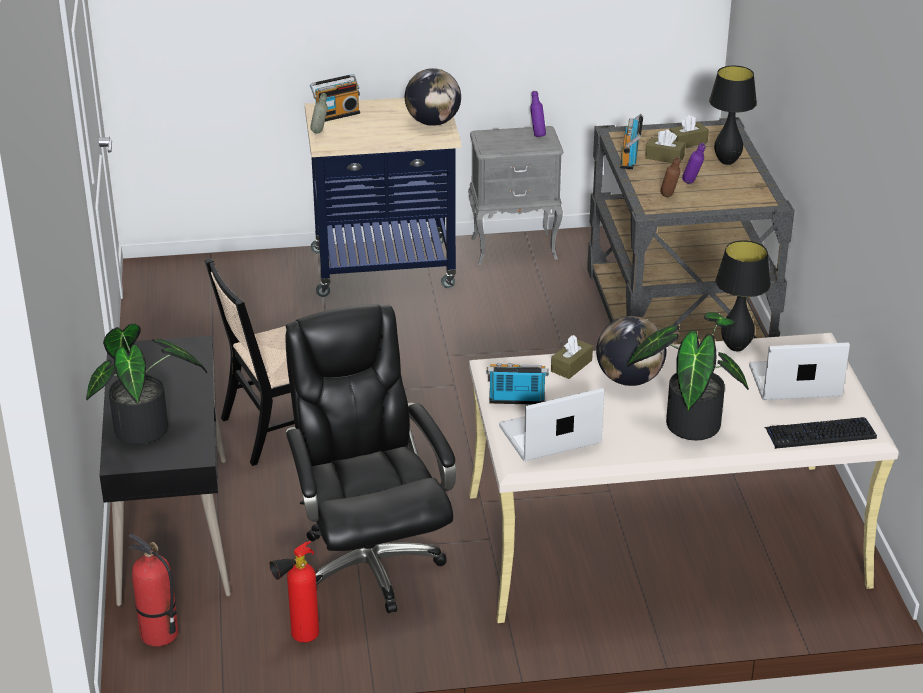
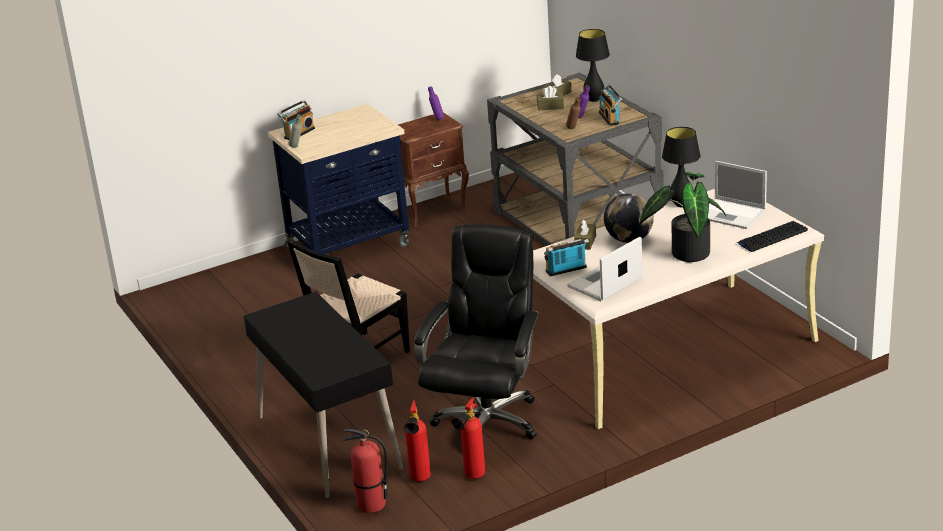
camera: 20 degrees left, 5 degrees down
potted plant [86,323,207,445] -> none
black office chair [286,304,456,613] -> black office chair turned 60 degrees clockwise [414,224,539,439]
globe [405,68,461,126] -> none
grey nightstand [468,126,563,265] -> brown nightstand [396,112,469,227]
radio [620,114,643,169] -> radio moved to [599,84,622,126]
laptop [749,342,850,400] -> laptop turned 120 degrees counterclockwise [708,161,767,229]
none -> fire extinguisher [404,400,431,482]

